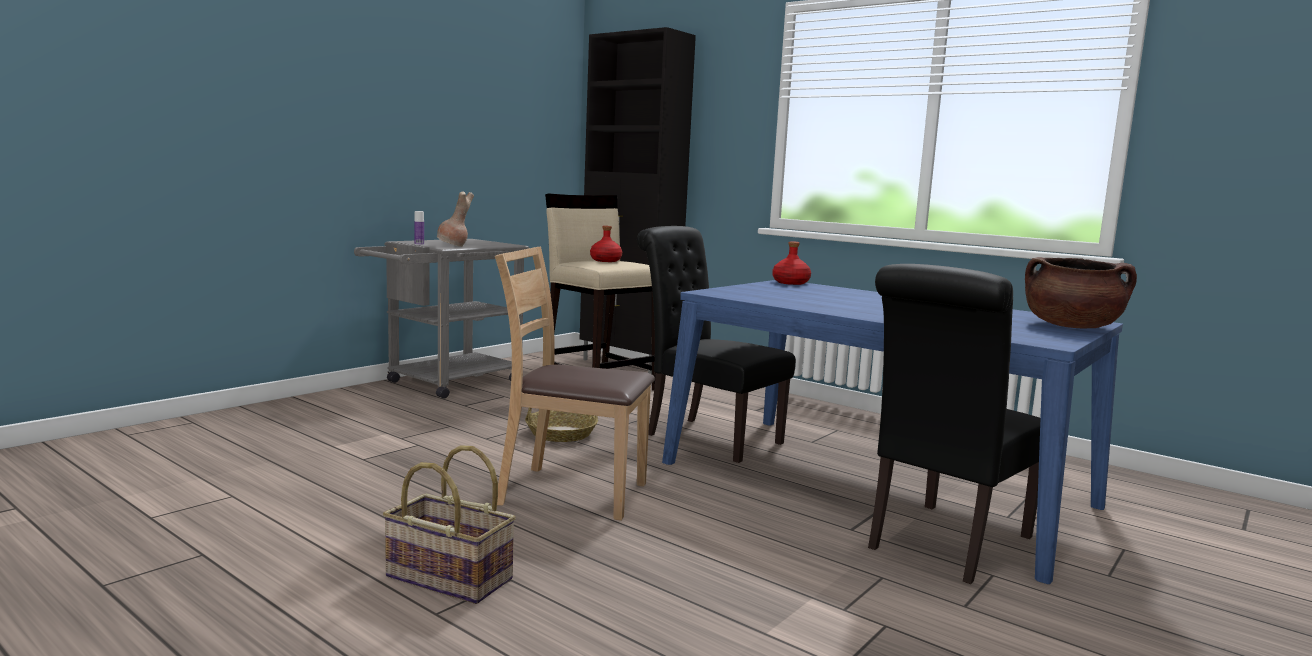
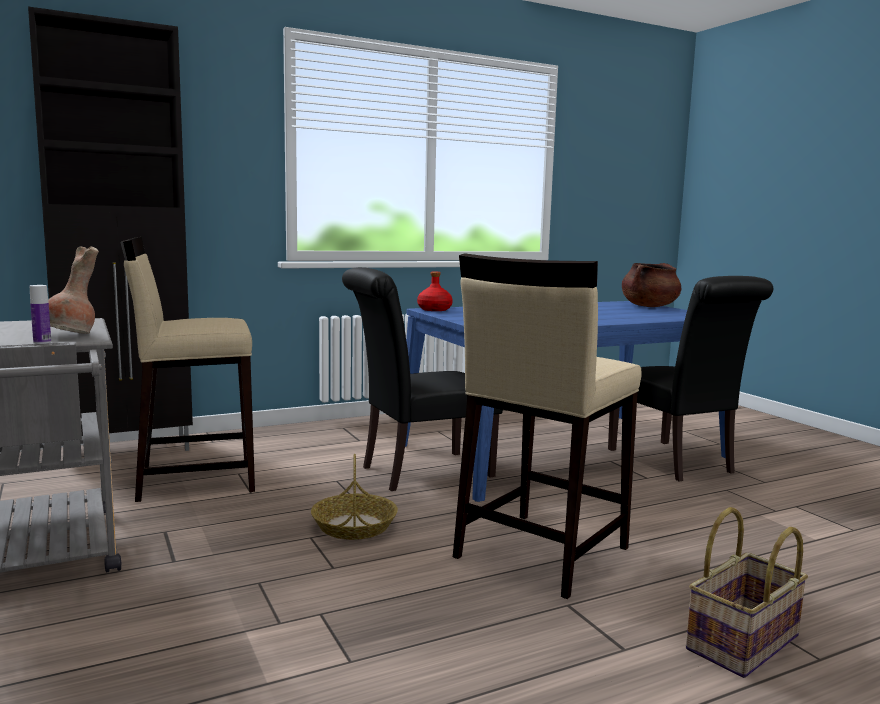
camera: 65 degrees left, 0 degrees up
brown chair [495,247,655,521] -> beige stool [453,253,642,599]
red bottle [590,226,622,262] -> none

